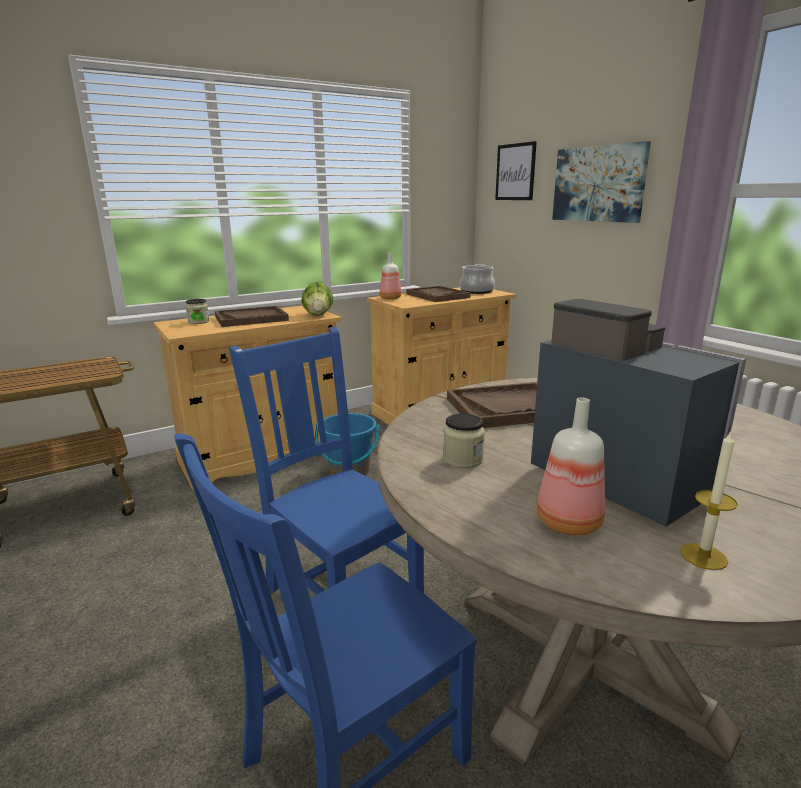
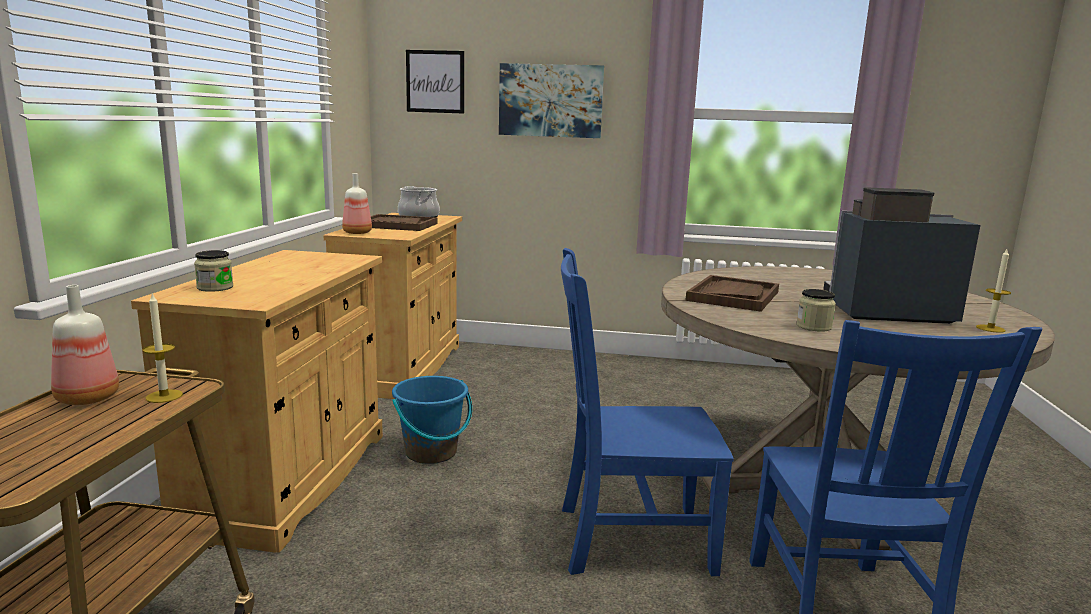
camera: 50 degrees left, 5 degrees down
brown tray [215,306,289,327] -> none
lettuce [301,282,333,316] -> none
bottle [537,398,605,535] -> bottle moved to [51,285,119,405]
none -> candle [143,293,183,403]

